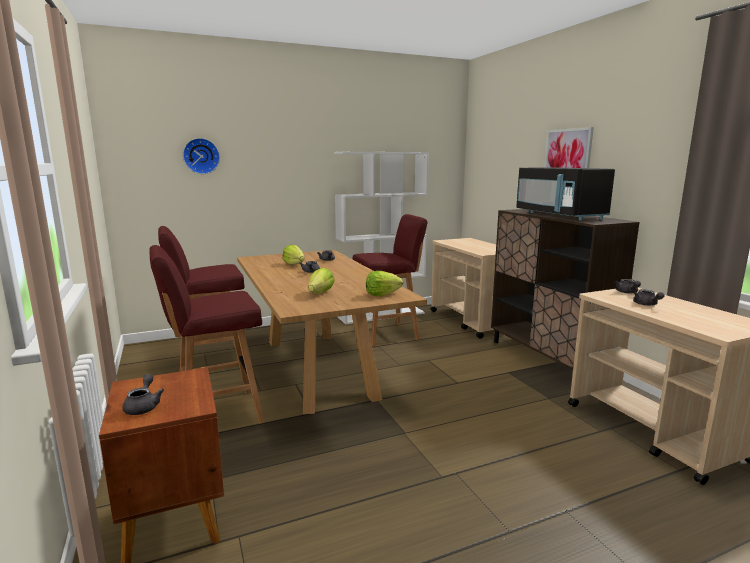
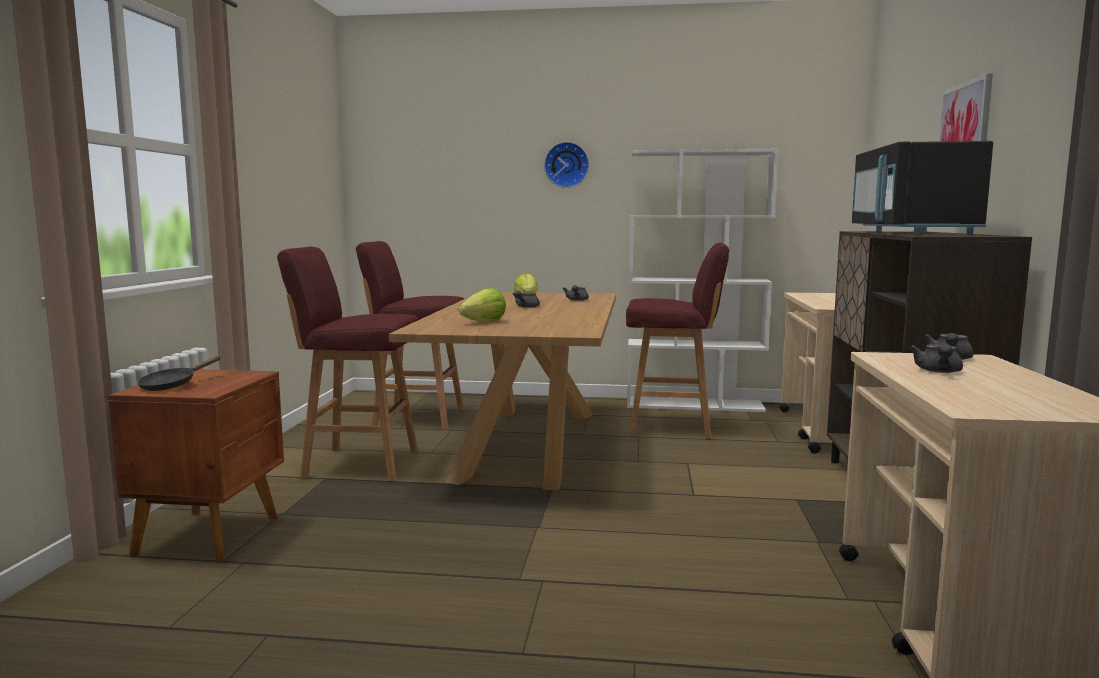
camera: 30 degrees right, 5 degrees down
grey teapot [123,374,164,415] -> black frying pan [137,356,220,391]
wall clock [183,138,220,174] -> wall clock moved to [544,142,589,188]
lettuce [366,271,403,296] -> none

